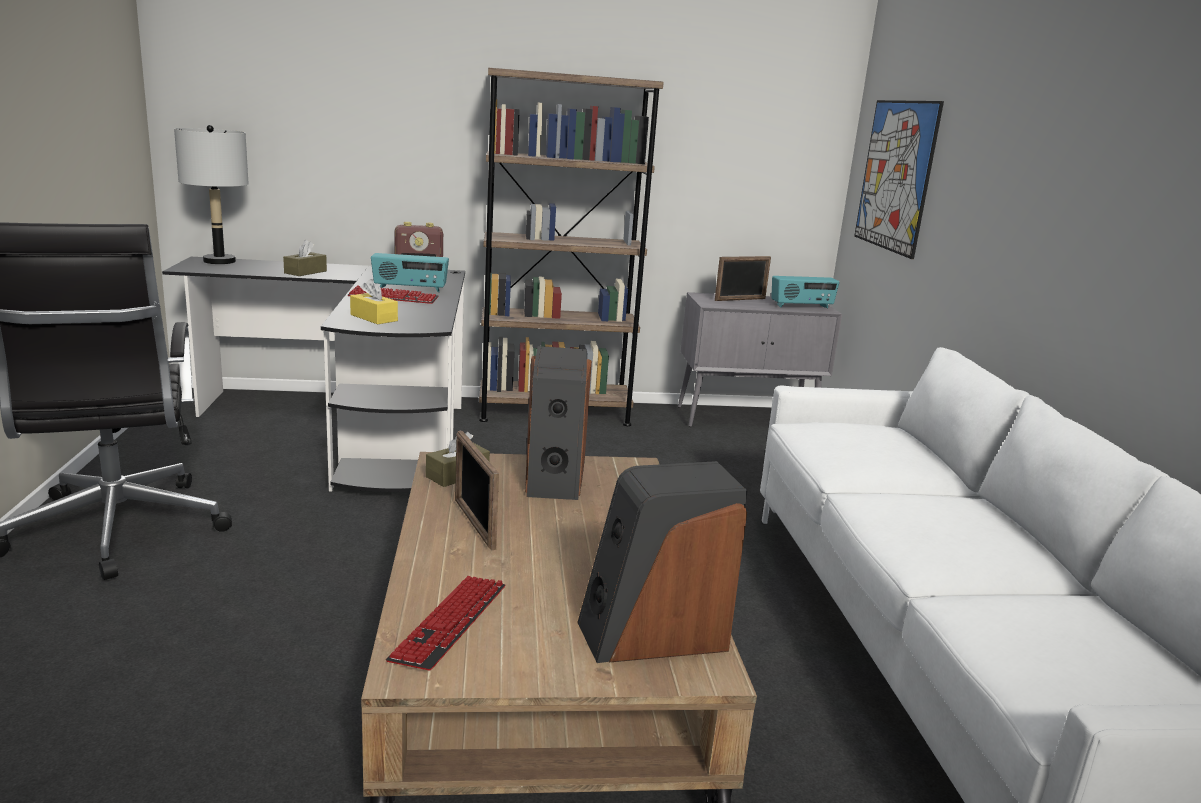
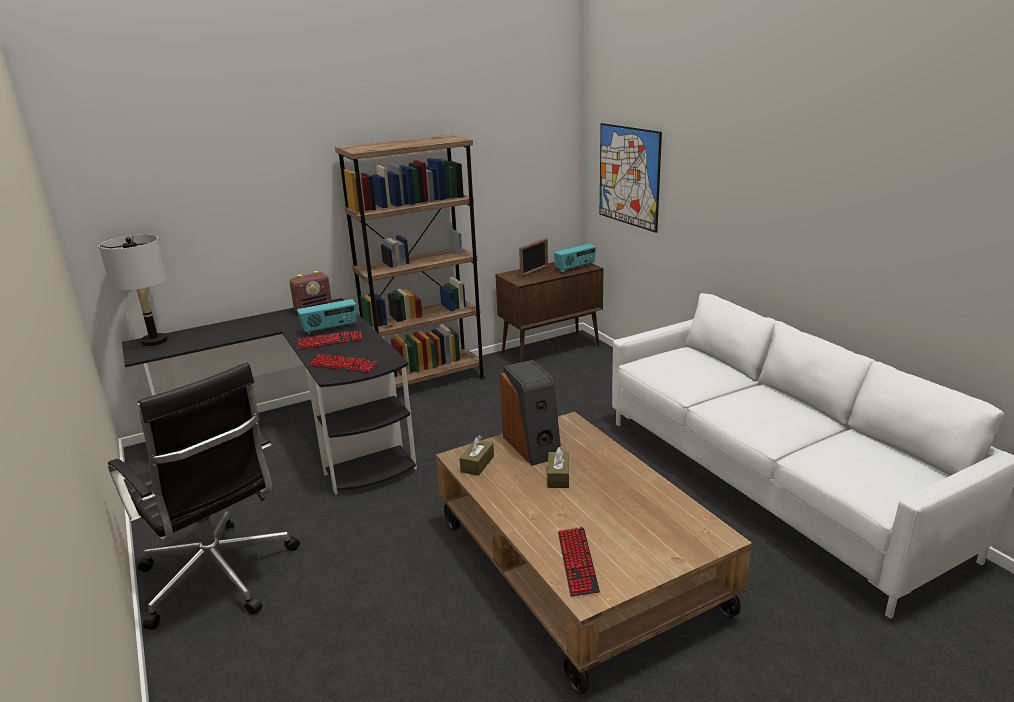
camera: 20 degrees left, 5 degrees up
brown tissue box [283,240,327,276] -> brown tissue box moved to [547,447,569,488]
yellow tissue box [350,279,398,324] -> keyboard [309,354,379,373]
picture frame [455,431,499,551] -> none
speaker [577,461,747,663] -> none
grey cabinet [678,292,842,427] -> brown cabinet [495,262,604,362]

